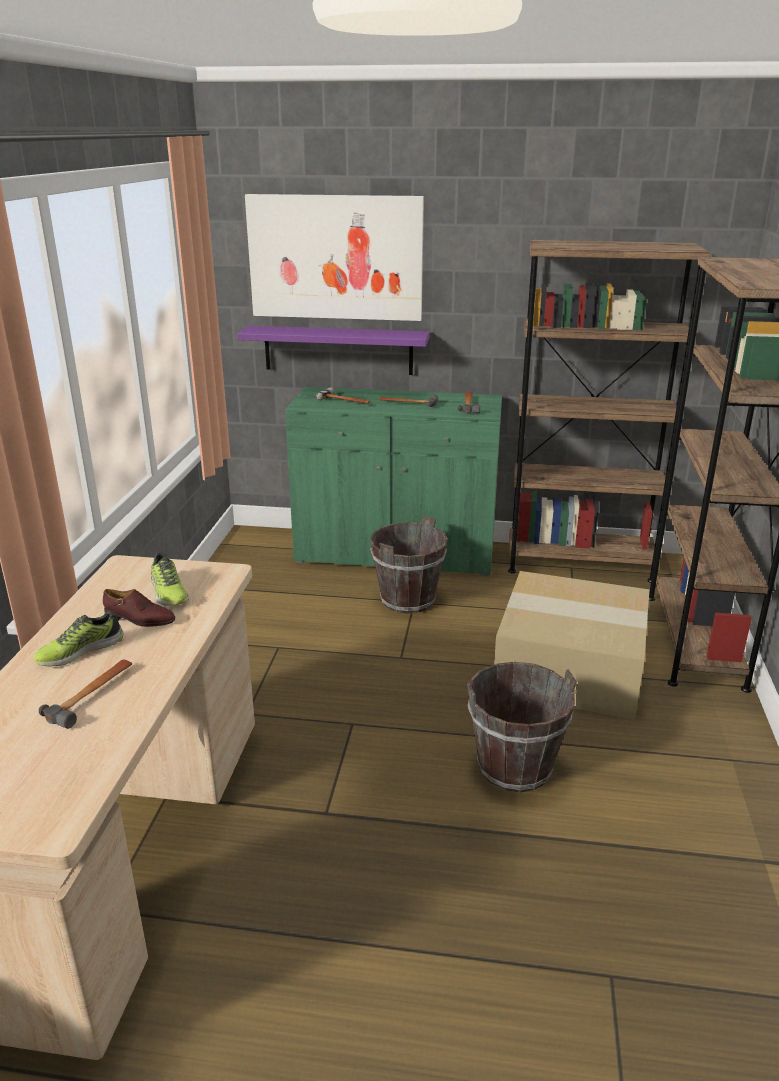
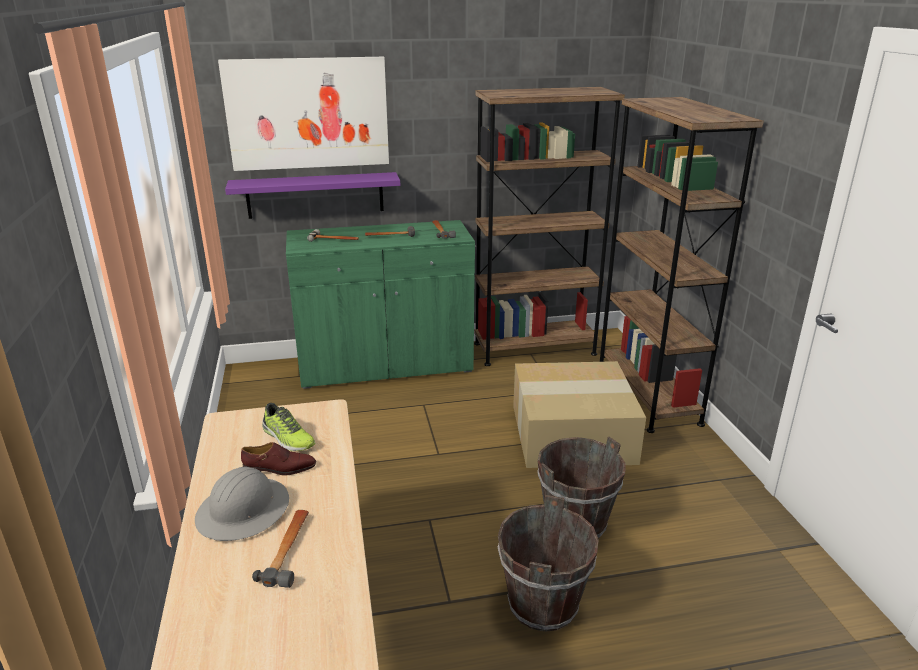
camera: 20 degrees left, 0 degrees up
shoe [33,611,124,667] -> grey hard hat [195,467,289,541]
brown bucket [370,516,448,614] -> brown bucket moved to [498,495,599,632]

